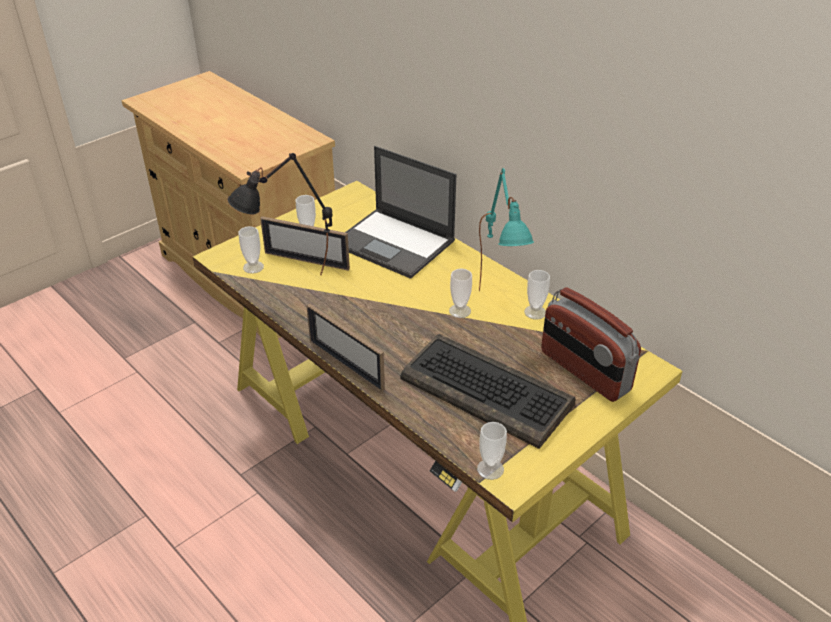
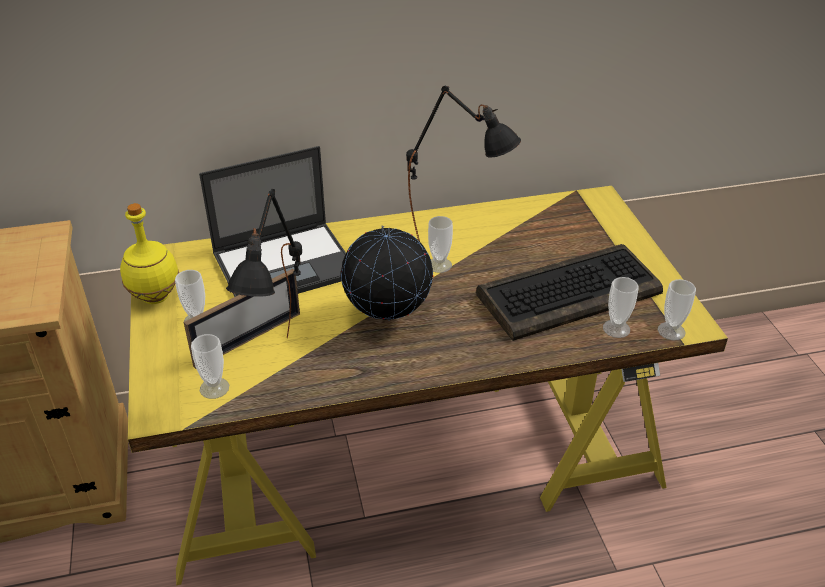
camera: 60 degrees left, 0 degrees up
picture frame [306,303,385,392] -> none
turquoise table lamp [479,168,534,291] -> black table lamp [406,86,521,241]
cup [524,270,550,320] -> cup moved to [603,277,639,338]
radio [541,287,641,402] -> none
none -> yellow bottle [120,203,179,304]
none -> globe [341,225,433,321]

